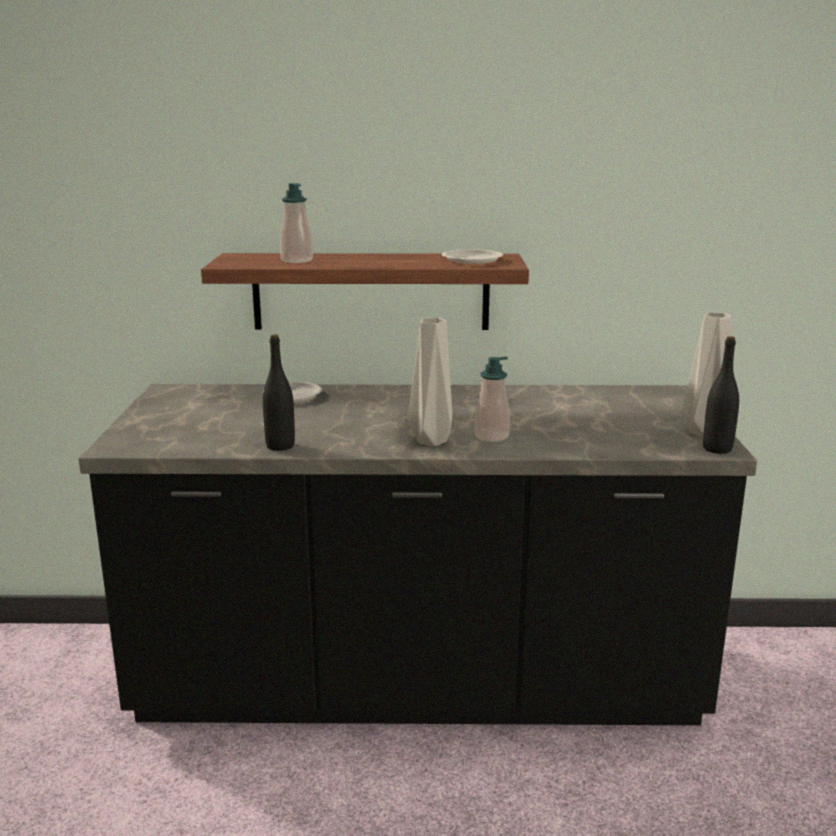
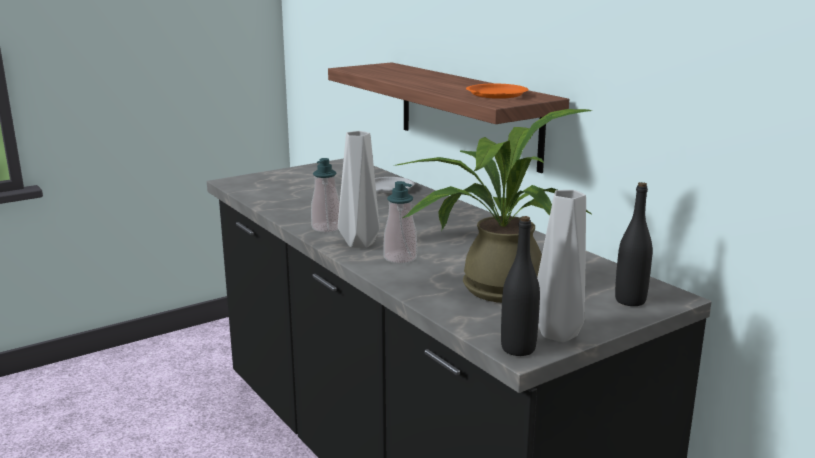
camera: 55 degrees right, 0 degrees up
black bottle [263,334,295,451] -> black bottle moved to [615,182,652,306]
soap dispenser [280,183,313,263] -> soap dispenser moved to [311,158,340,233]
white plate [442,249,503,264] -> orange plate [466,83,529,99]
none -> potted plant [397,109,593,303]

